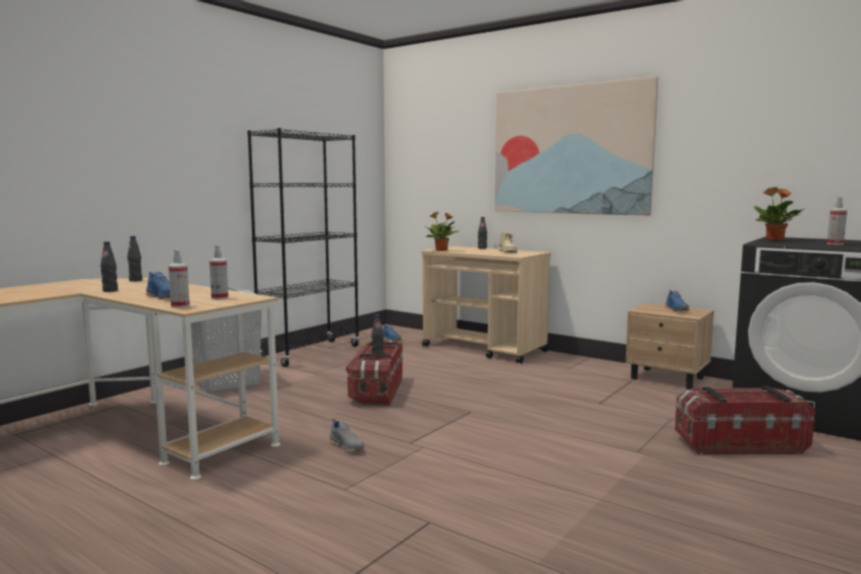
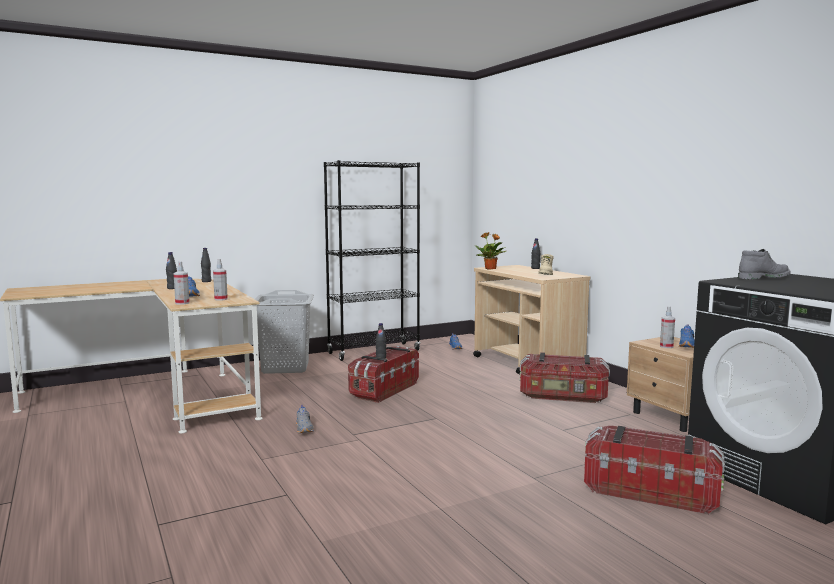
camera: 25 degrees right, 0 degrees up
picture [495,76,658,215] -> none
potted plant [753,187,804,241] -> grey boot [738,249,791,279]
spray bottle [827,197,847,245] -> spray bottle moved to [660,306,675,348]
none -> storage box [519,352,610,403]

